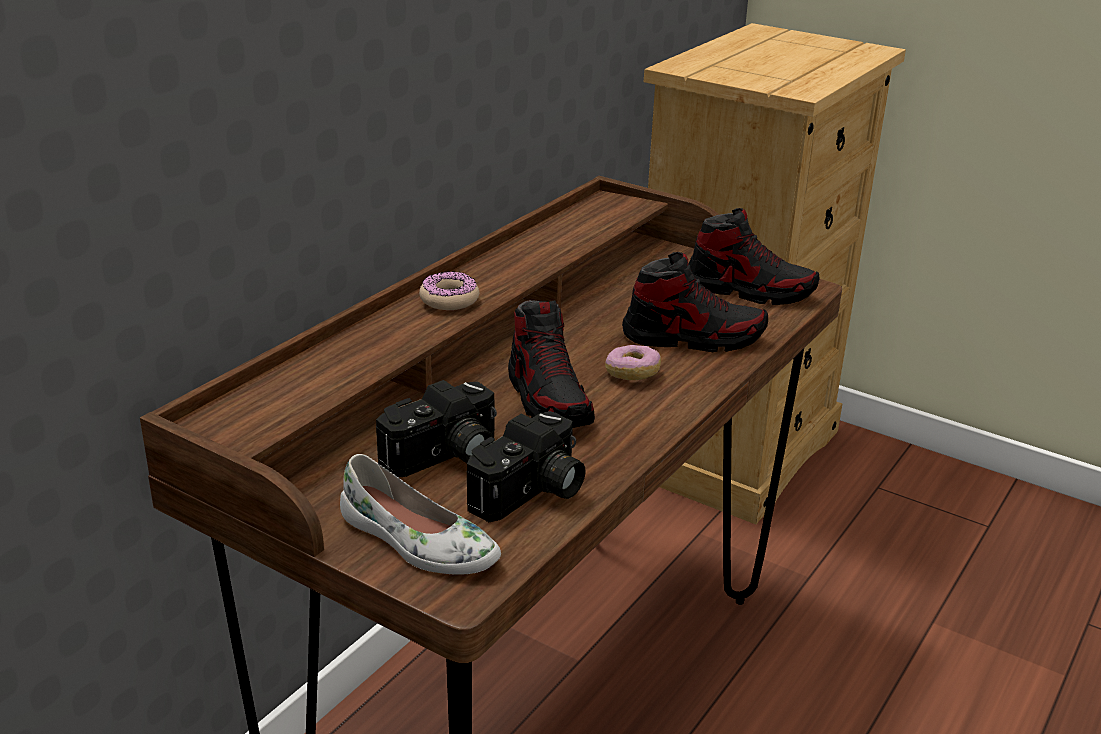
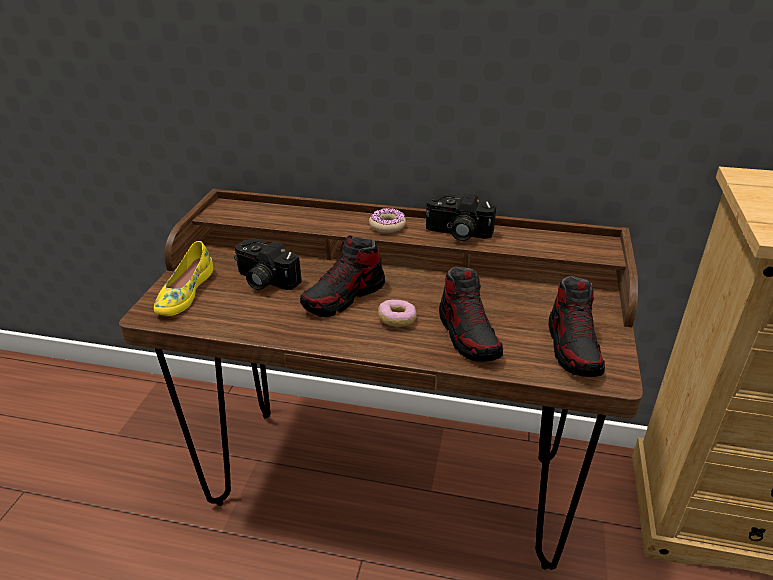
camera: 70 degrees right, 5 degrees up
white shoe [340,454,501,575] -> yellow shoe [154,241,213,316]
camera [467,411,586,522] -> camera moved to [426,193,496,241]

